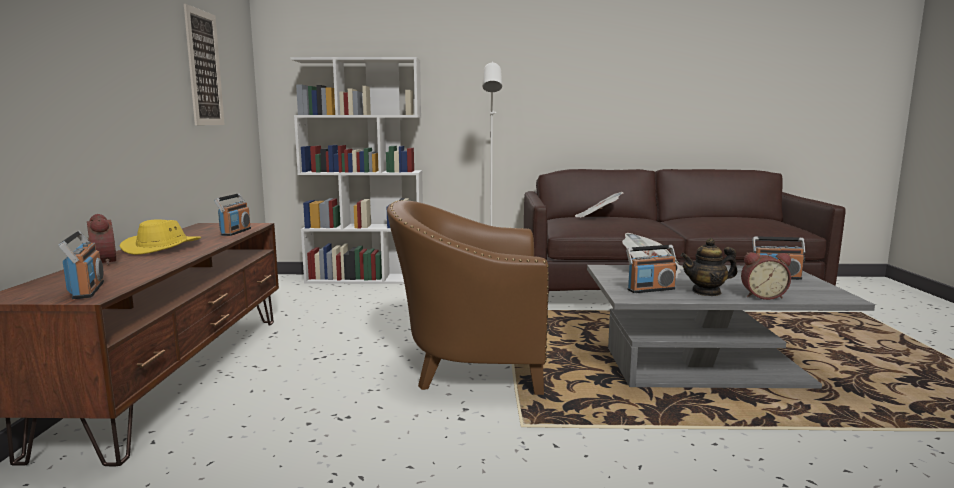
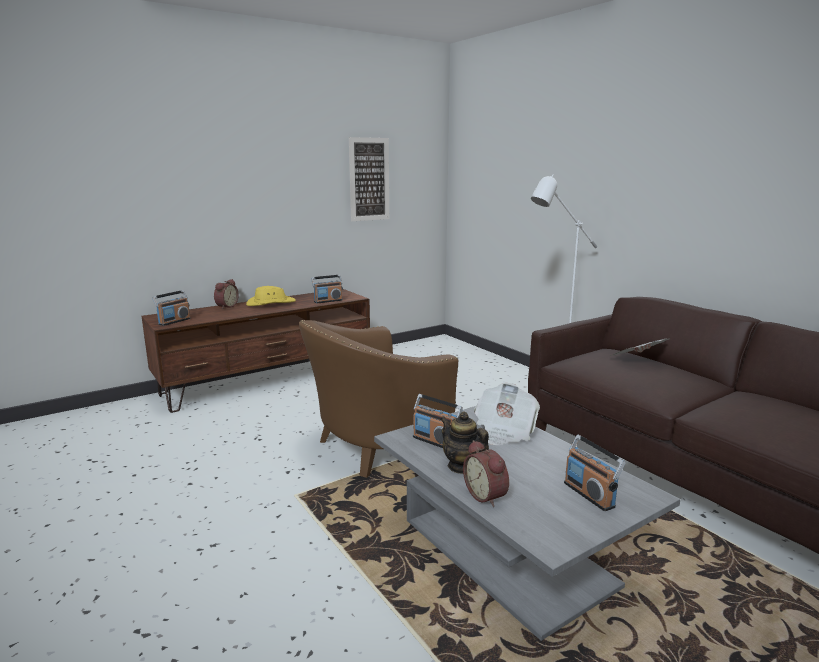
camera: 55 degrees right, 5 degrees up
white bookcase [290,57,423,284] -> none
brown armchair [387,200,549,395] -> brown armchair turned 90 degrees counterclockwise [299,320,459,478]

